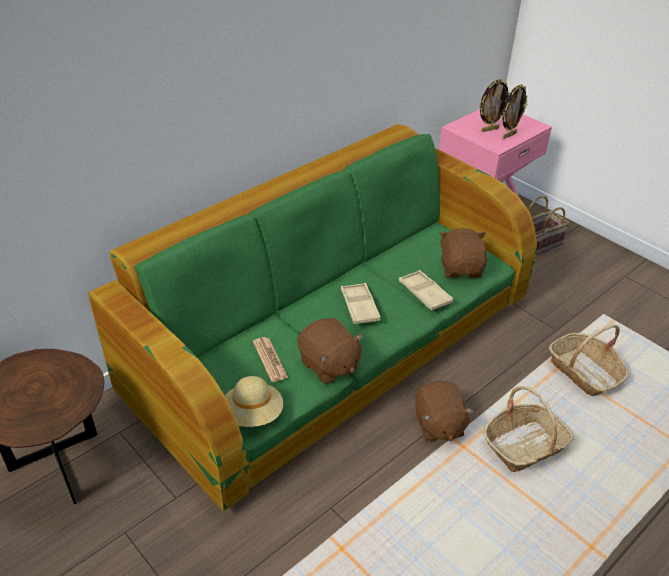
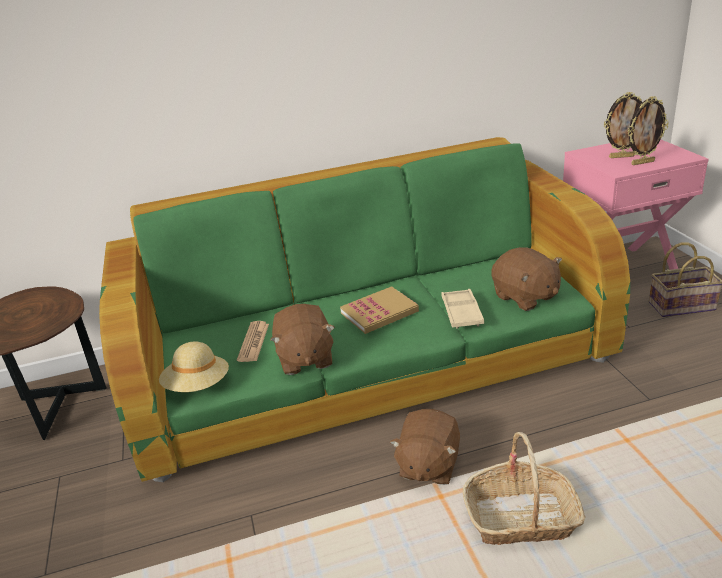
camera: 30 degrees right, 10 degrees down
beige tray [341,283,380,324] -> book [340,286,419,334]
brown plush toy [439,228,487,278] -> brown plush toy turned 120 degrees clockwise [491,247,562,311]
basket [549,324,628,396] -> none

